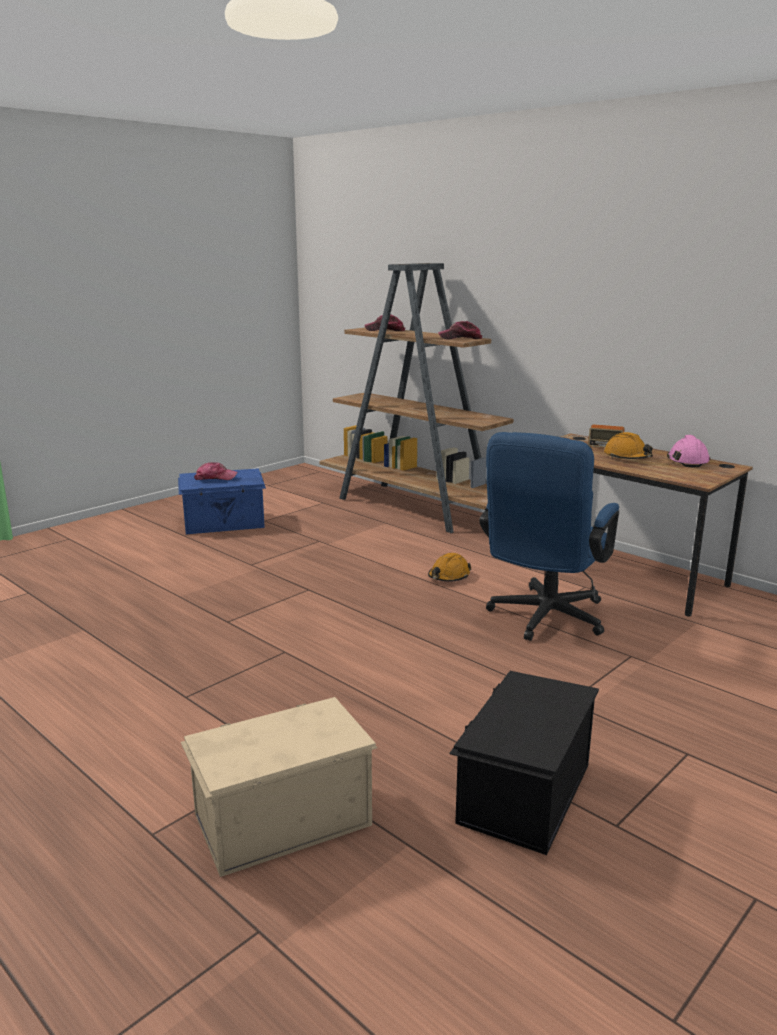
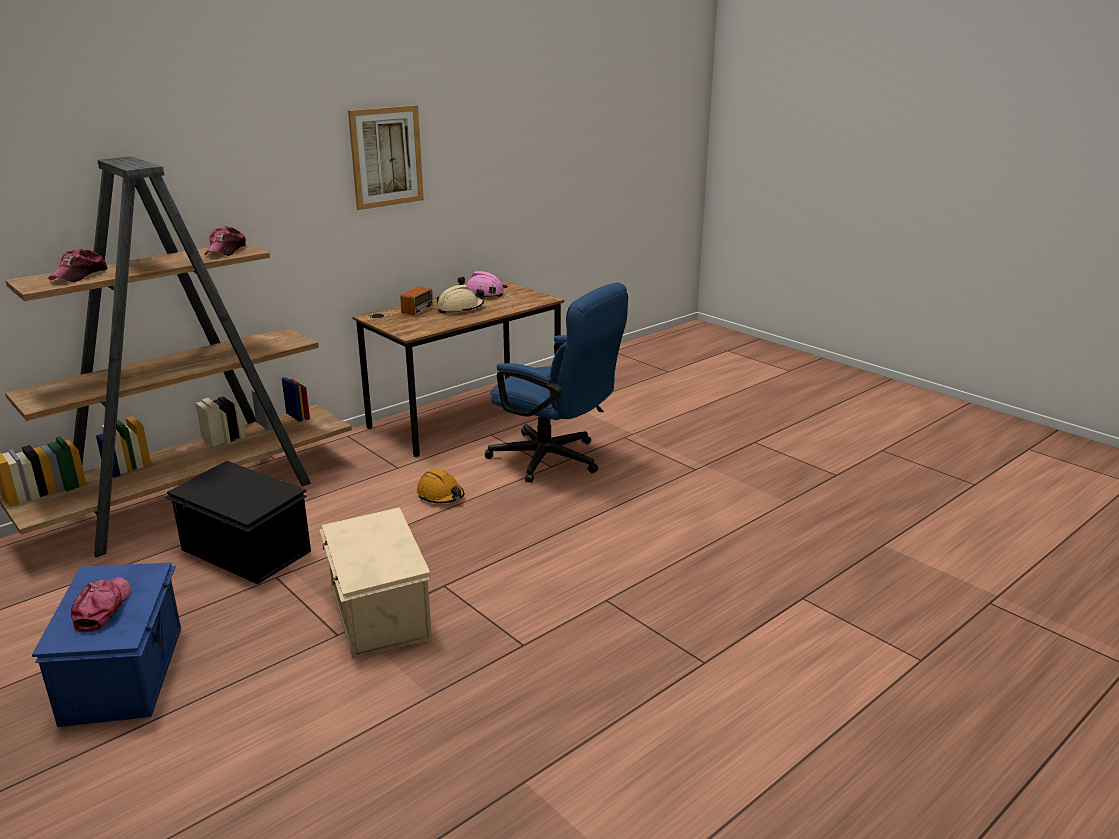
camera: 85 degrees left, 5 degrees up
beige storage box [181,697,378,877] -> beige storage box moved to [319,507,432,658]
black storage box [449,671,599,855] -> black storage box moved to [164,461,311,584]
orange hard hat [604,432,653,459] -> beige hard hat [437,285,484,314]
none -> picture [348,105,424,210]

